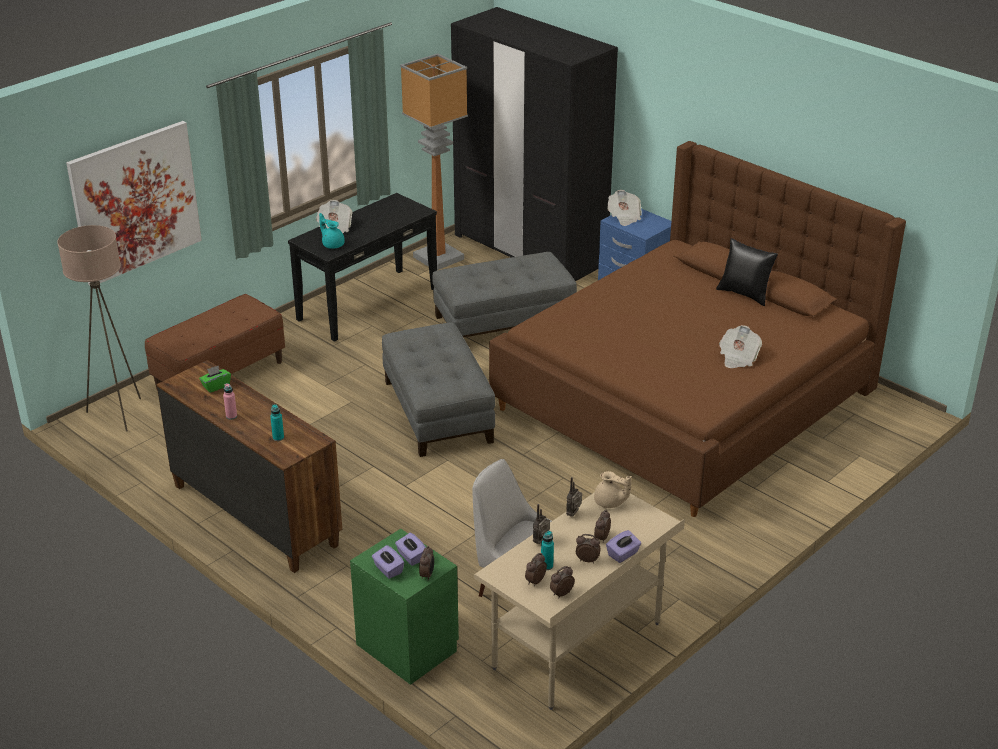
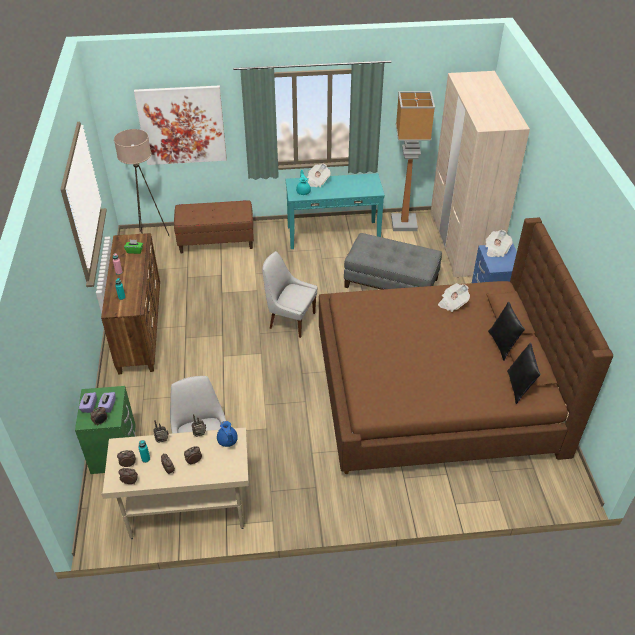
camera: 40 degrees right, 10 degrees up
black console table [288,193,437,342] -> turquoise console table [285,173,385,249]
grey ottoman [382,322,495,457] -> white chair [262,251,317,338]
black wardrobe [451,7,618,281] -> beige wardrobe [430,71,530,277]
beige teapot [594,471,632,508] -> blue teapot [217,421,238,447]
purple tissue box [606,530,641,563] -> none
newspaper [719,325,762,368] -> newspaper moved to [438,283,470,312]
none -> black pillow [507,343,540,404]

